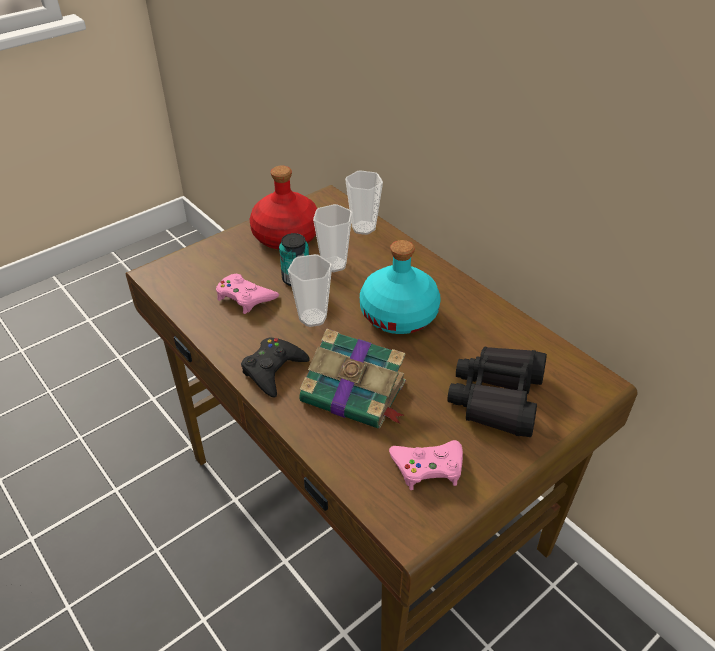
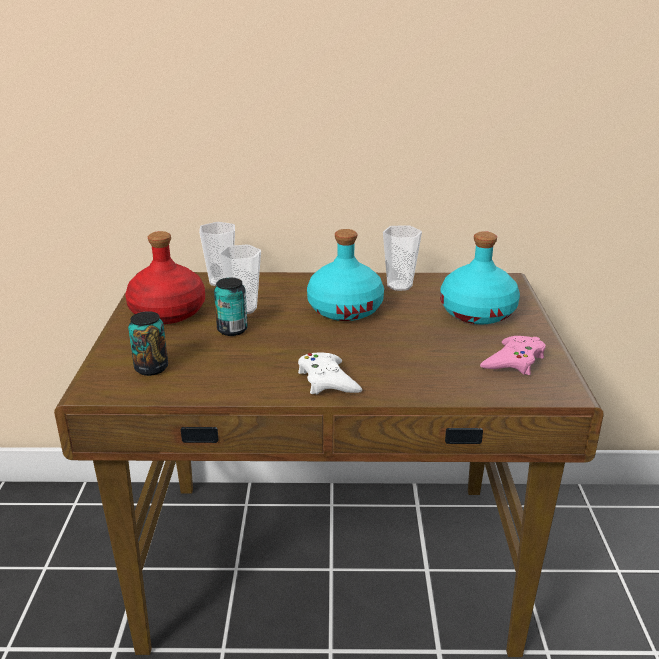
camera: 50 degrees left, 15 degrees down
pink game controller [216,274,279,314] -> none
black game controller [241,337,310,398] -> white game controller [298,352,362,394]
cup [288,254,332,327] -> cup moved to [383,225,422,291]
book [299,328,406,429] -> none
black binoculars [448,347,547,437] -> turquoise bottle [440,231,520,324]
none -> can [128,311,168,376]

